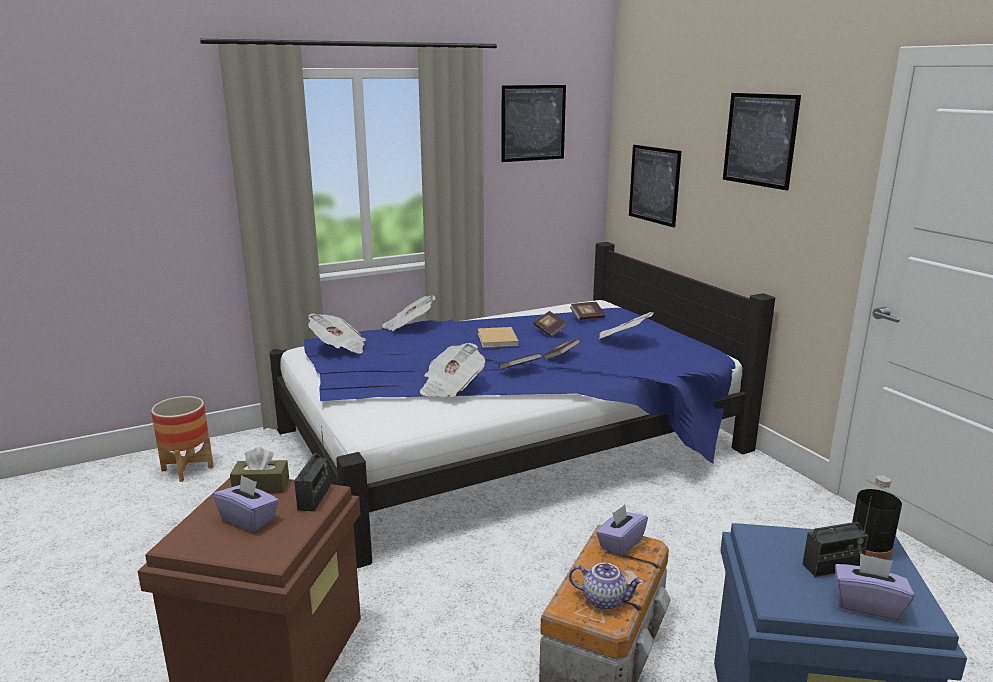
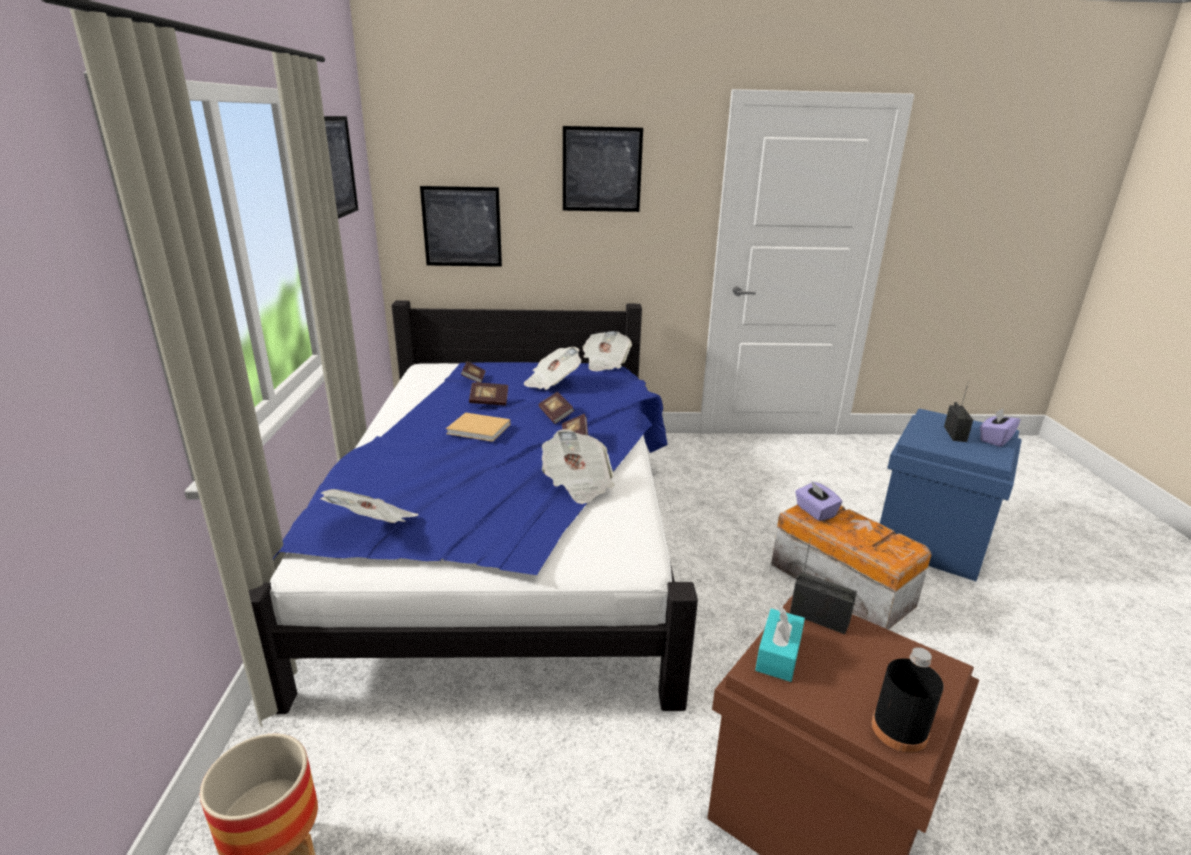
camera: 65 degrees left, 5 degrees up
purple tissue box [213,475,279,532] -> none
brown tissue box [230,447,289,493] -> turquoise tissue box [755,607,805,682]
newspaper [382,295,436,331] -> newspaper moved to [582,331,632,371]
teapot [569,563,643,610] -> none
black bottle [852,475,902,559] -> black bottle moved to [872,647,944,753]

